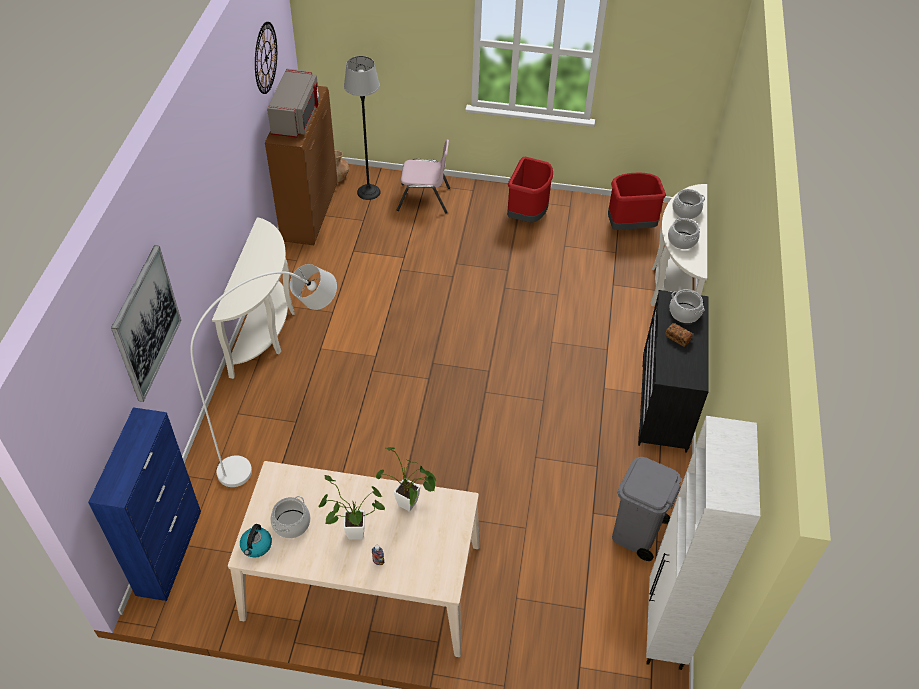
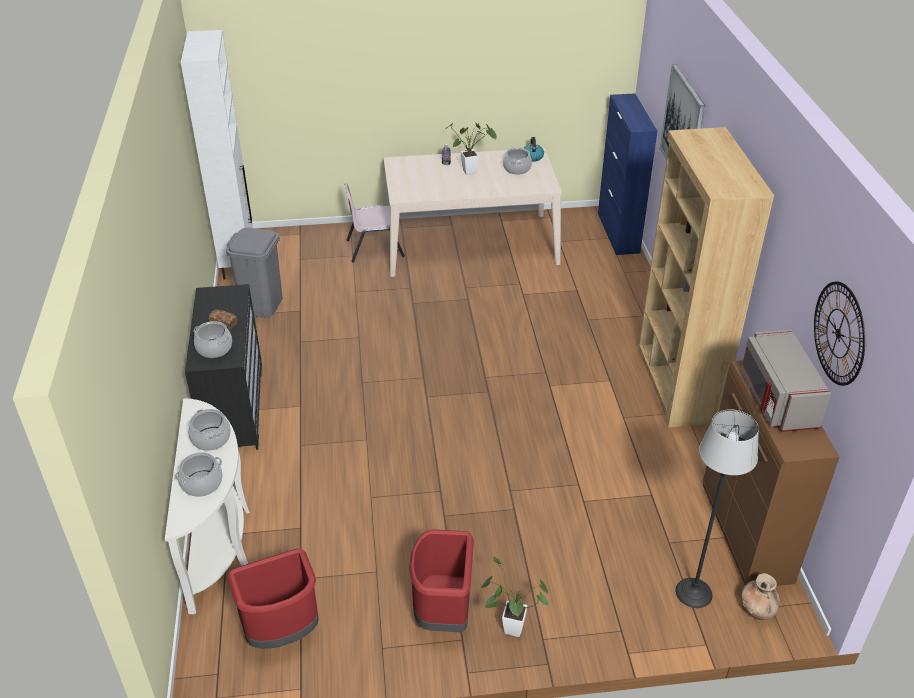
camera: 165 degrees right, 10 degrees down
white floor lamp [190,264,337,487] -> none
white console table [212,217,295,379] -> brown bookcase [638,127,774,428]
potted plant [376,447,436,512] -> potted plant moved to [481,557,549,637]
pink chair [397,139,450,213] -> pink chair moved to [344,183,405,262]

